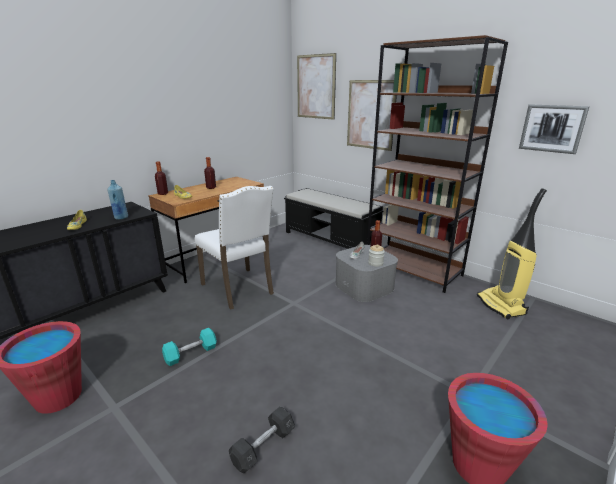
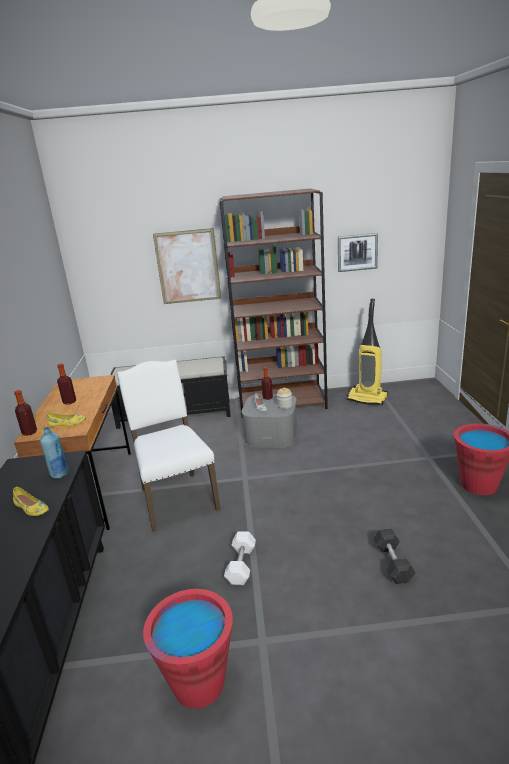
camera: 45 degrees left, 0 degrees up
turquoise dumbbell [162,328,217,366] -> white dumbbell [224,531,256,585]
white chair [195,186,274,309] -> white chair turned 120 degrees counterclockwise [117,360,221,532]
picture [297,53,336,120] -> none

